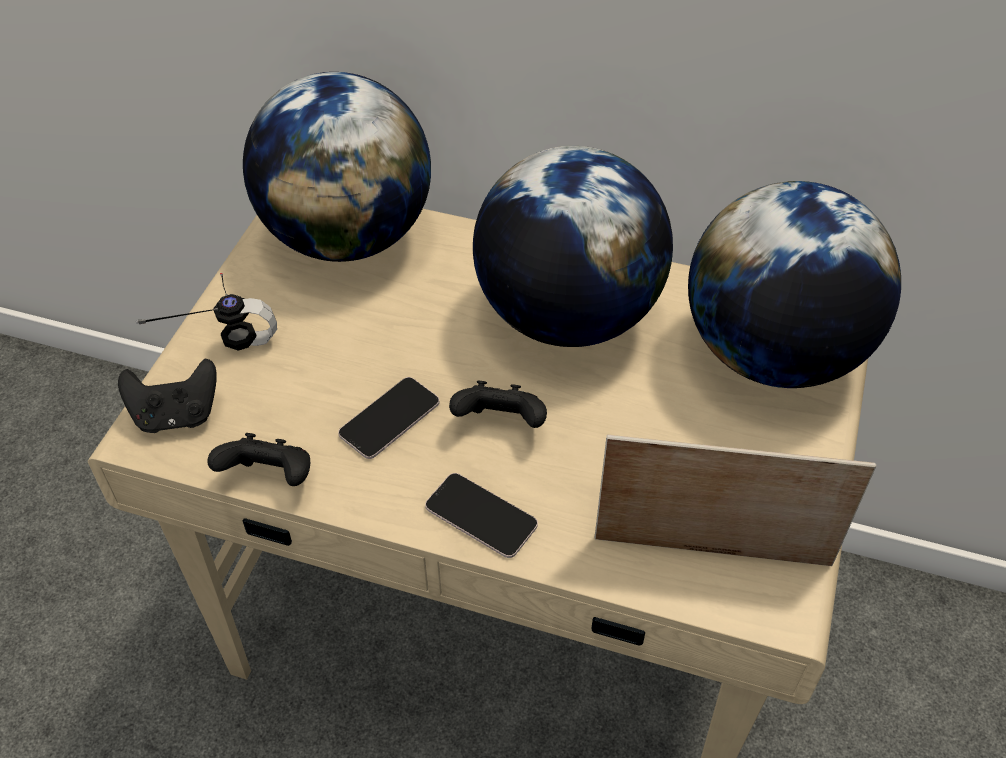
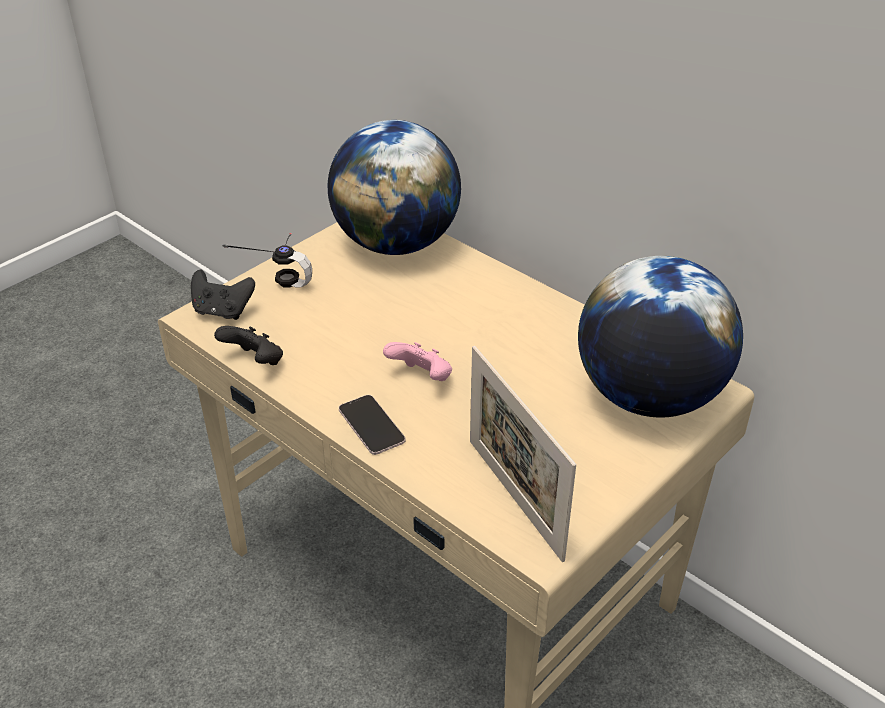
camera: 25 degrees right, 10 degrees down
phone [338,377,440,459] -> none
black game controller [449,380,547,428] -> pink game controller [383,342,452,381]
globe [473,146,673,347] -> none
picture frame [595,435,876,566] -> picture frame turned 150 degrees counterclockwise [470,346,576,562]

